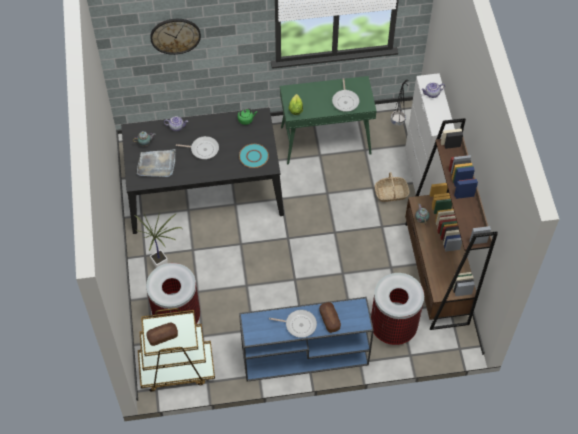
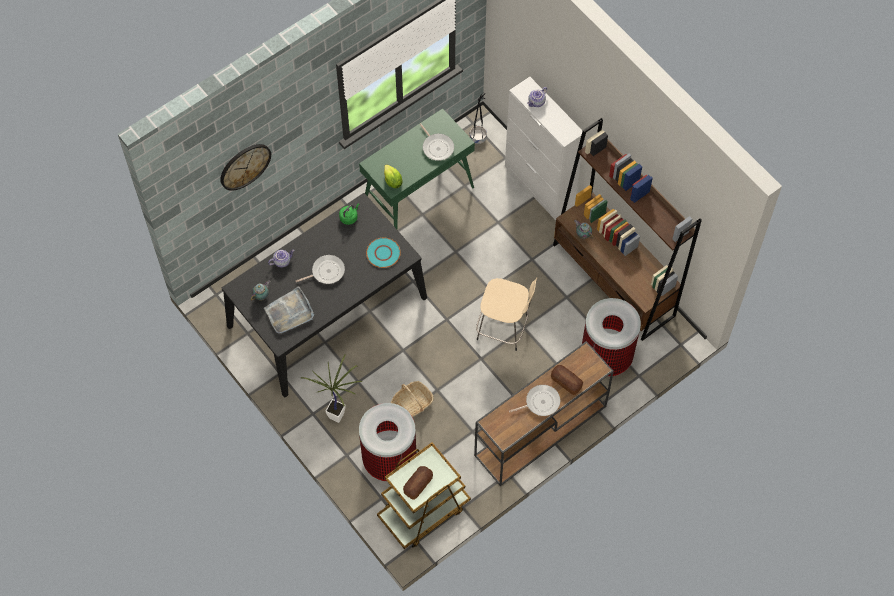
camera: 30 degrees left, 5 degrees up
blue console table [239,297,374,382] -> brown console table [474,341,614,486]
basket [374,172,410,202] -> basket moved to [391,381,434,417]
none -> beige stool [476,277,538,351]

